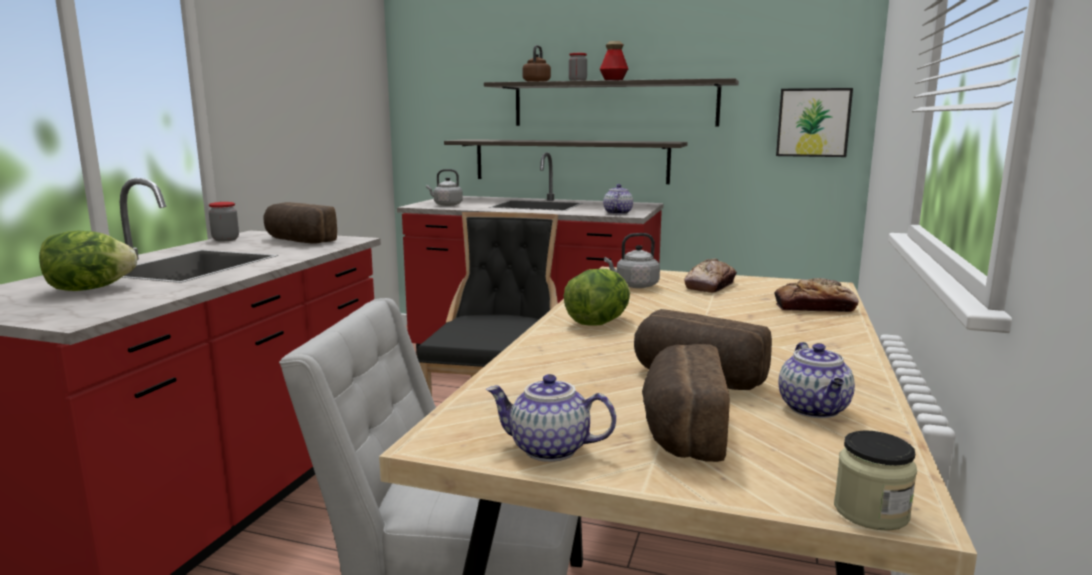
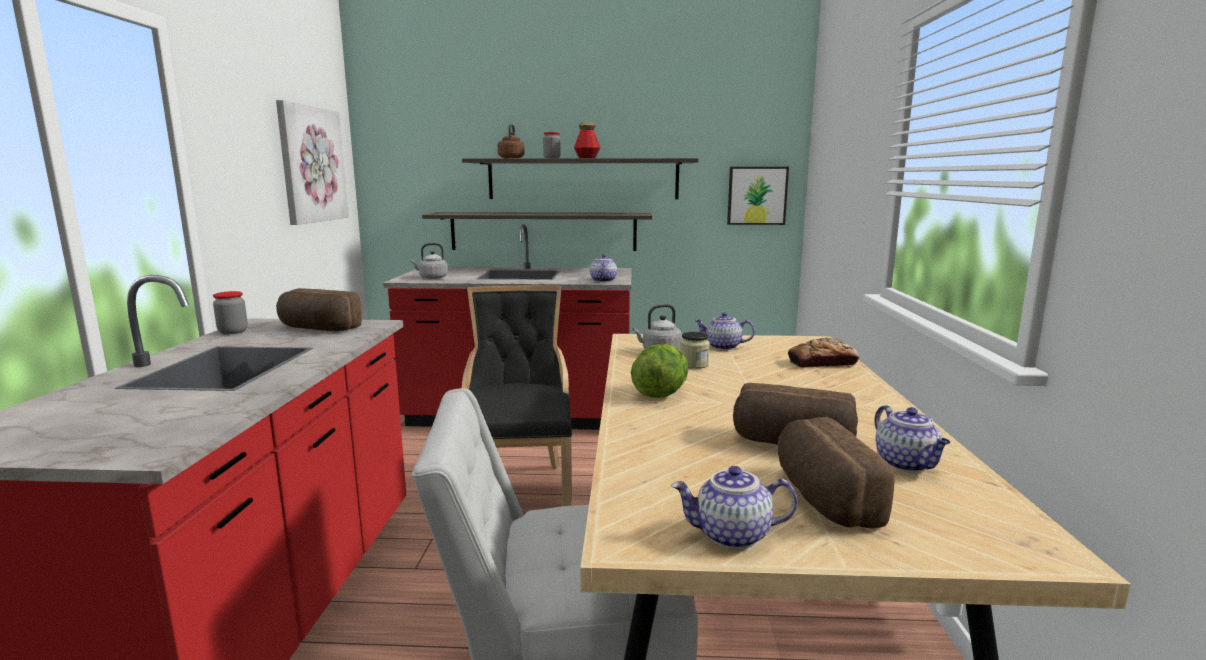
camera: 15 degrees left, 0 degrees up
lettuce [39,231,137,291] -> none
bread [684,259,737,293] -> teapot [694,312,755,350]
jar [834,430,917,531] -> jar moved to [680,332,710,369]
none -> picture [276,100,349,225]

